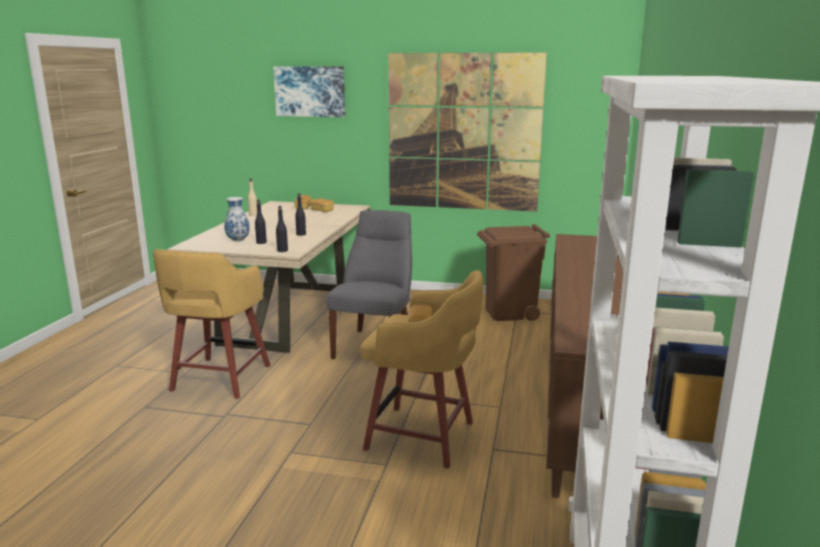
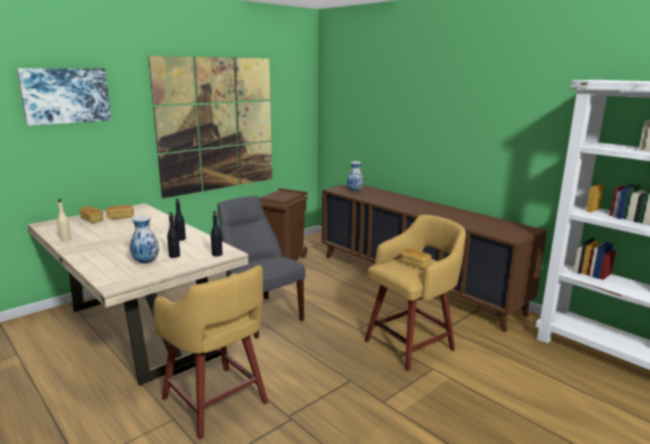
camera: 55 degrees left, 0 degrees up
none -> vase [347,161,364,192]

